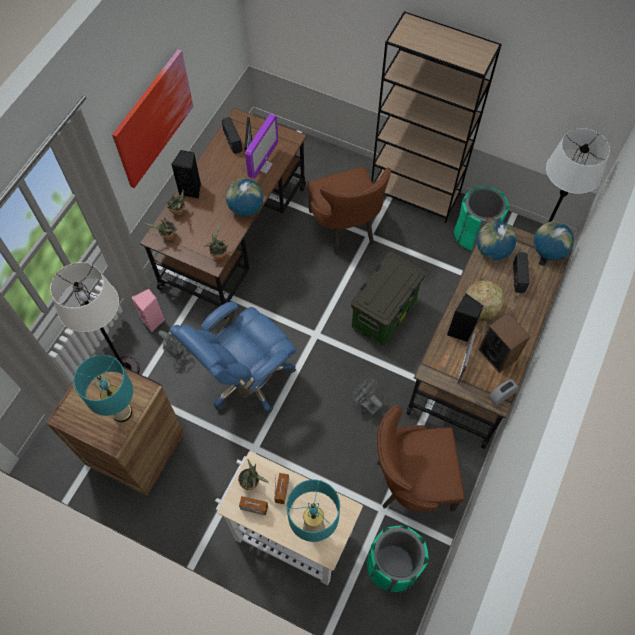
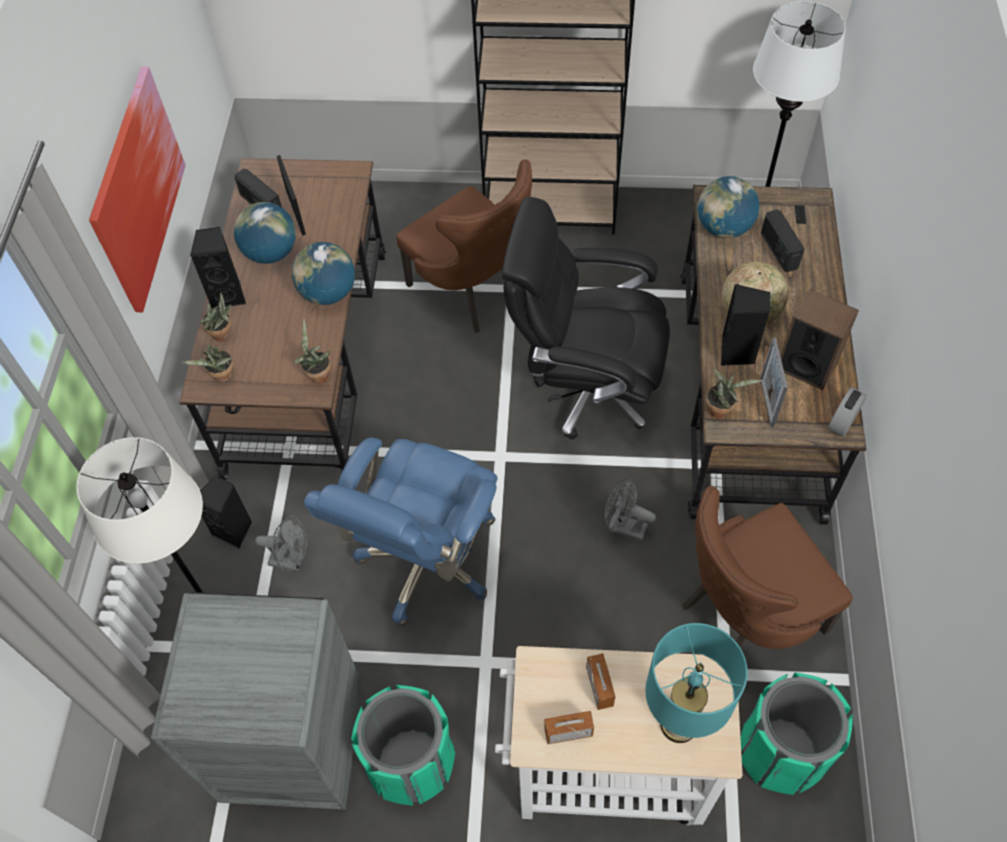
camera: 20 degrees left, 5 degrees down
brown cabinet [46,354,184,496] -> grey cabinet [151,592,362,810]
turquoise table lamp [74,355,133,422] -> none
pink speaker [131,289,165,332] -> black speaker [200,476,252,549]
potted plant [238,459,269,490] -> potted plant moved to [706,368,762,418]
monitor [245,114,278,179] -> none
storage box [351,252,425,346] -> black office chair [502,197,670,439]
green trash can [454,186,509,251] -> green trash can moved to [351,685,455,806]
globe [533,221,574,260] -> globe moved to [234,202,296,264]

